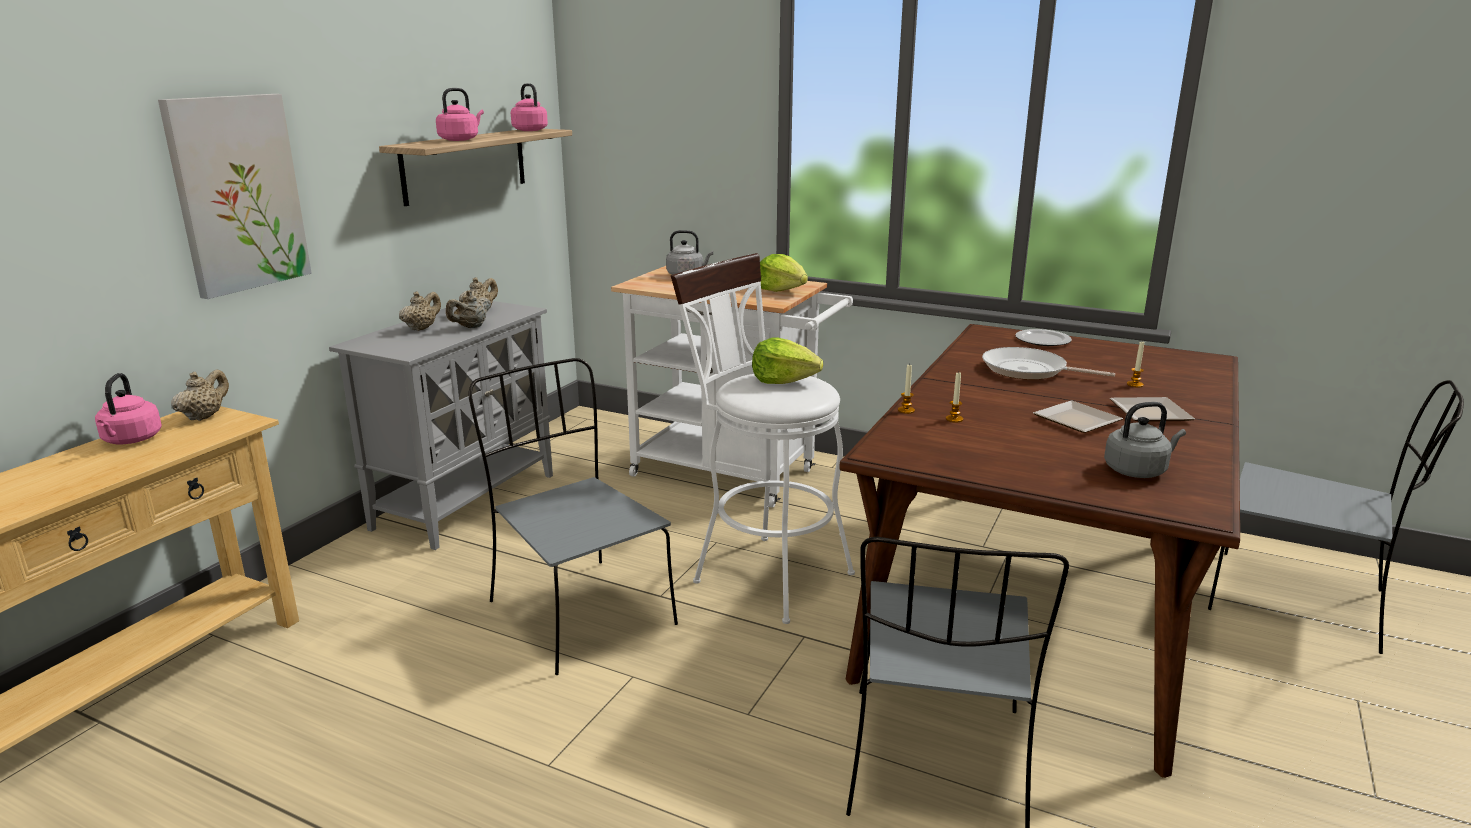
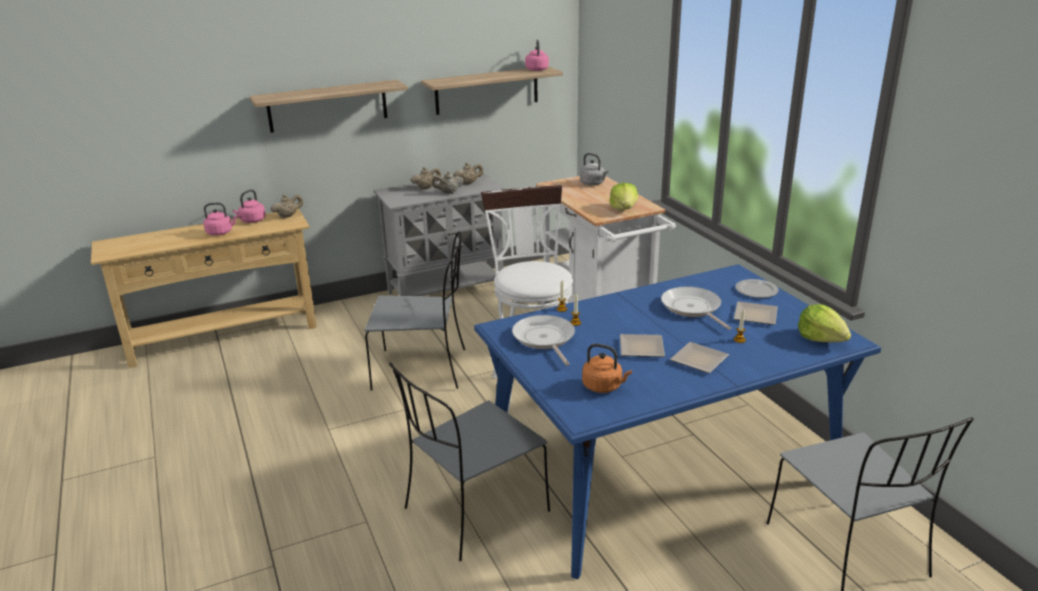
camera: 40 degrees right, 5 degrees up
picture [158,94,312,299] -> shelf [250,80,408,133]
pink kettle [436,88,484,141] -> pink kettle moved to [203,202,238,236]
grey chair [468,358,678,675] -> grey chair turned 90 degrees clockwise [365,231,465,390]
lettuce [752,338,823,384] -> lettuce moved to [798,304,851,342]
brown dining table [839,324,1240,778] -> blue dining table [474,264,881,579]
grey kettle [1104,402,1186,478] -> orange kettle [582,343,632,393]
none -> frying pan [512,315,575,366]
none -> plate [734,301,778,325]

